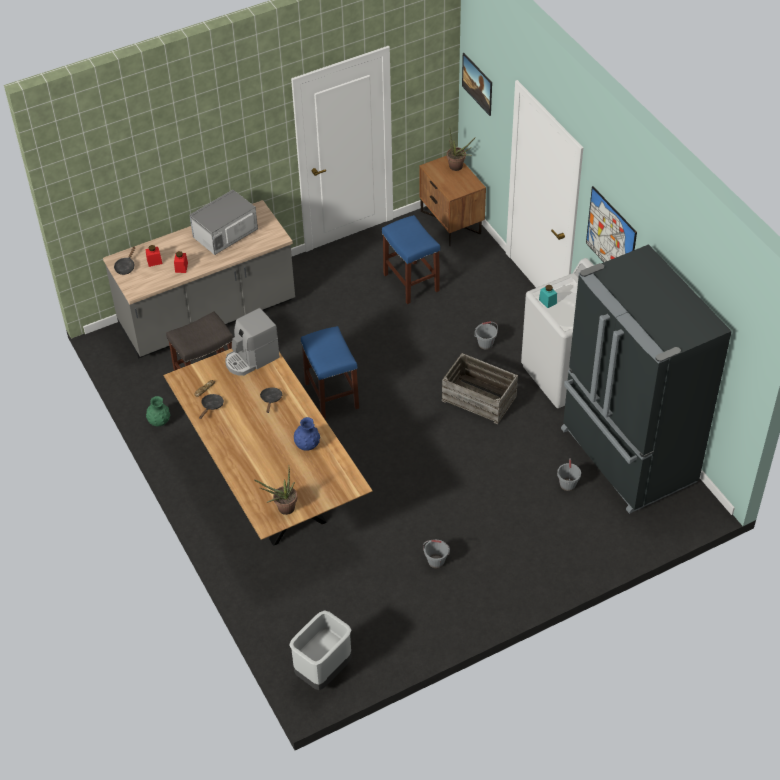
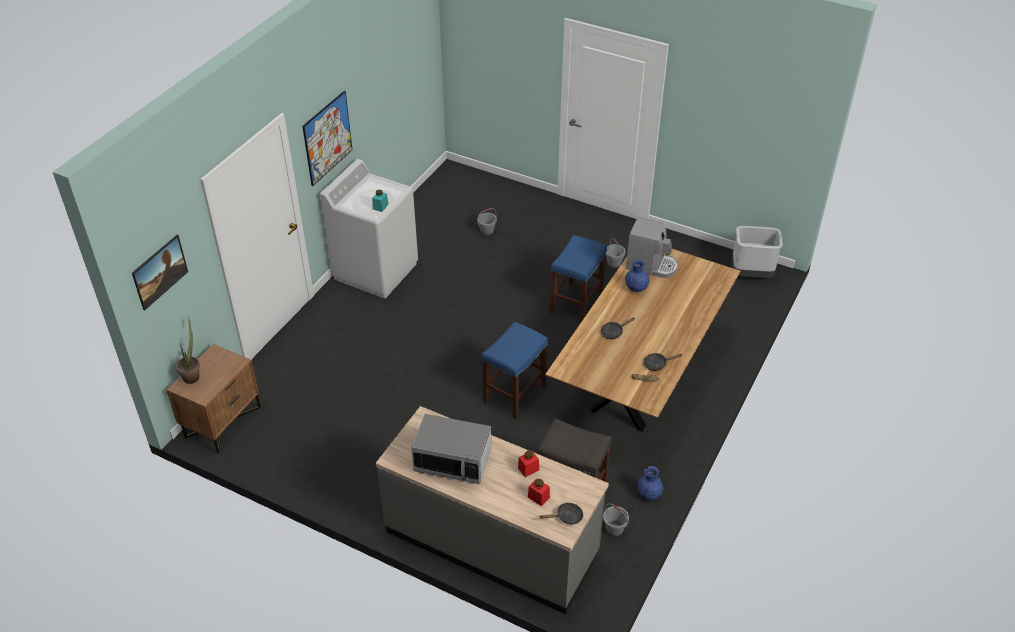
camera: 125 degrees left, 5 degrees down
green vase [146,396,170,426] -> blue vase [637,466,663,500]
coffee machine [225,308,280,376] -> coffee machine moved to [626,217,678,278]
potted plant [255,467,297,515] -> none
blue stool [382,215,440,304] -> blue stool moved to [550,235,607,323]
crate [442,353,518,424] -> none
grey bucket [475,321,498,350] -> grey bucket moved to [603,503,629,537]
black fridge [561,244,732,514] -> none

